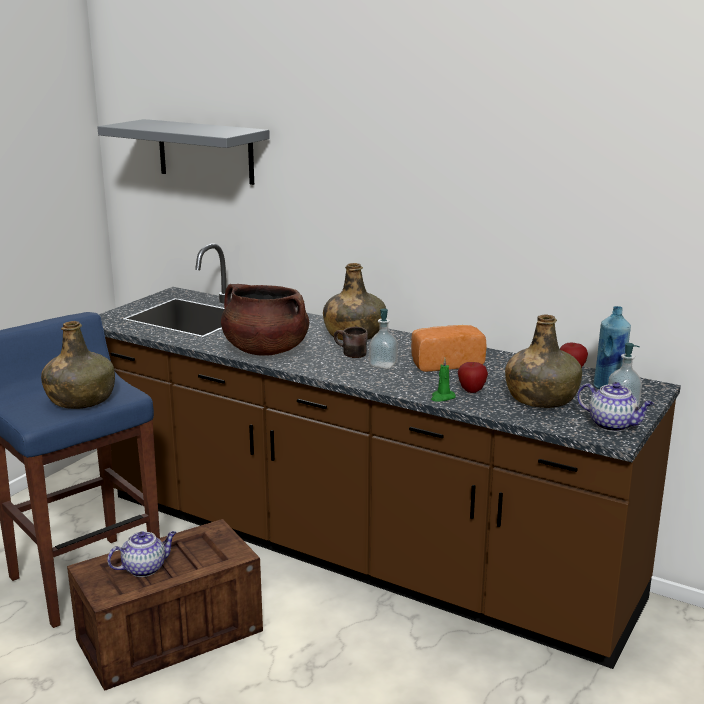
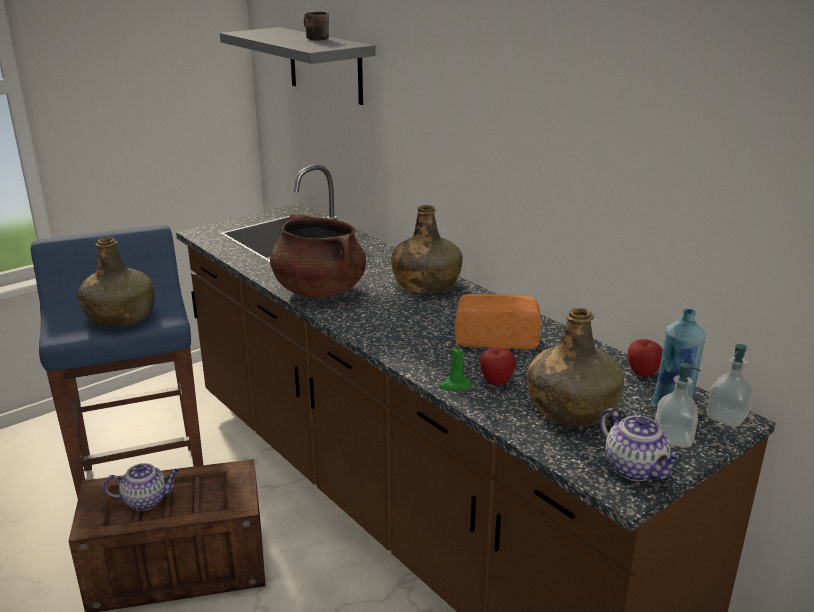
camera: 20 degrees right, 5 degrees up
brown mug [334,327,367,358] -> brown mug moved to [304,12,329,41]
soap dispenser [369,309,398,369] -> soap dispenser moved to [707,344,753,427]

